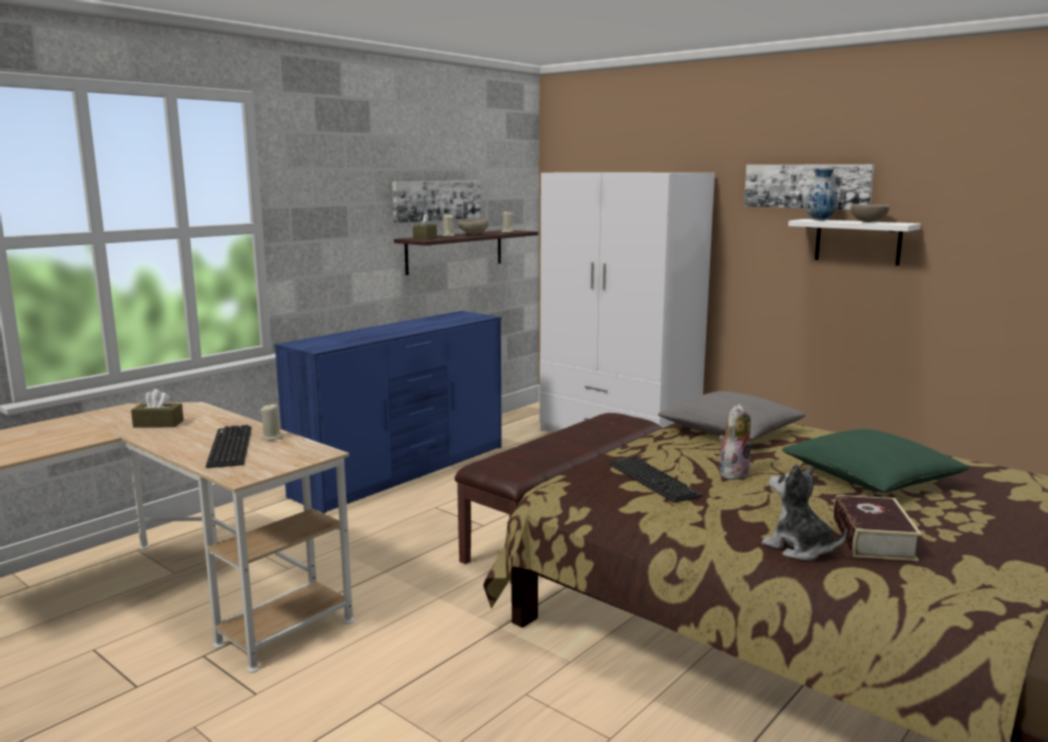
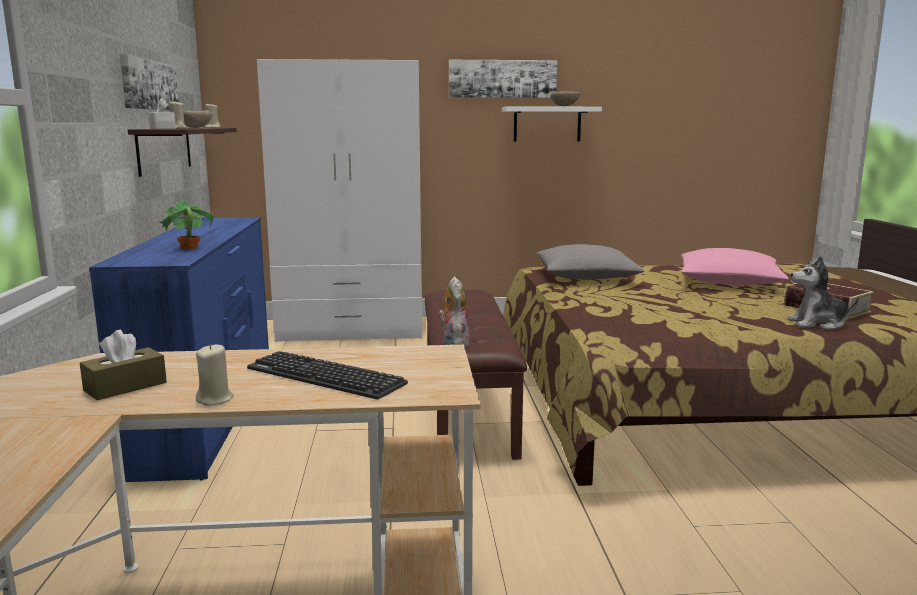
camera: 45 degrees left, 0 degrees up
beige candle [260,403,284,440] -> beige candle moved to [196,344,234,406]
brown tissue box [413,213,437,239] -> white tissue box [149,97,176,129]
keyboard [609,456,703,503] -> none
plush toy [719,404,751,480] -> plush toy moved to [438,276,470,348]
green pillow [782,429,970,492] -> pink pillow [681,248,789,285]
vase [806,167,837,220] -> none
none -> potted plant [159,201,214,249]

